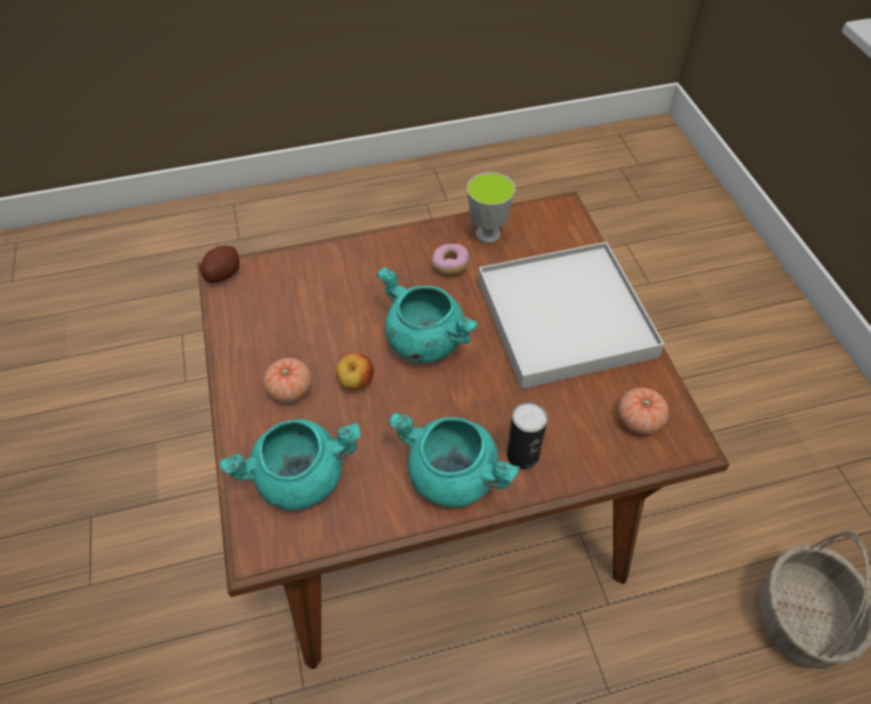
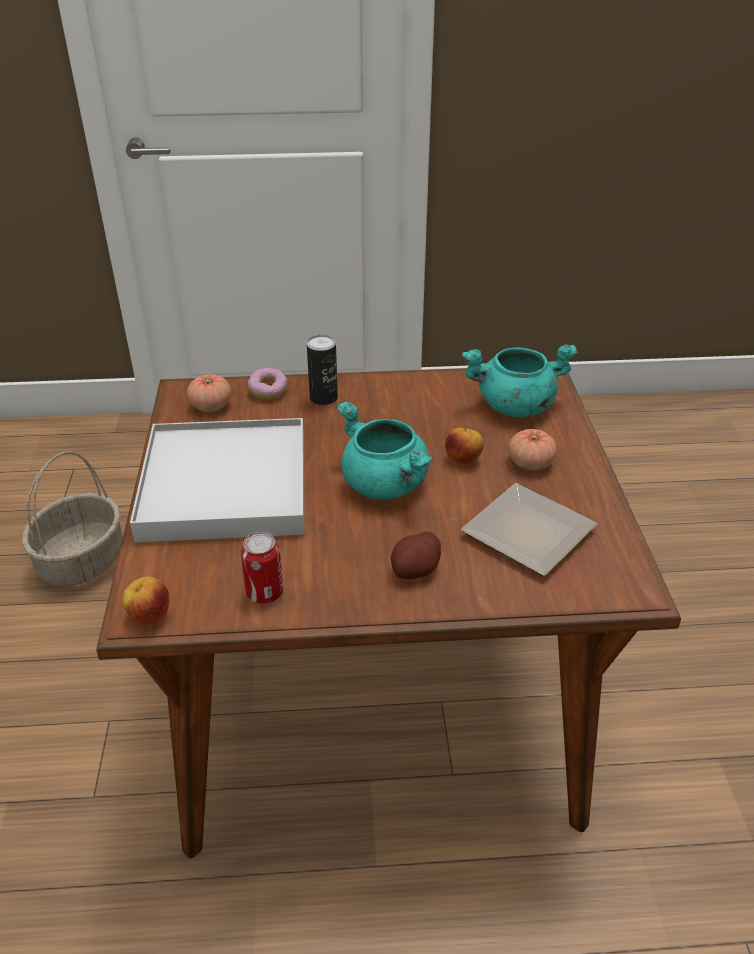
camera: 170 degrees left, 15 degrees down
potato [199,246,239,283] -> potato moved to [391,531,441,579]
turquoise cooking pot [388,412,520,507] -> none
donut [432,244,469,275] -> donut moved to [247,368,288,400]
cup [467,172,515,243] -> can [241,532,283,603]
none -> apple [122,576,169,624]
none -> plate [461,483,597,576]

